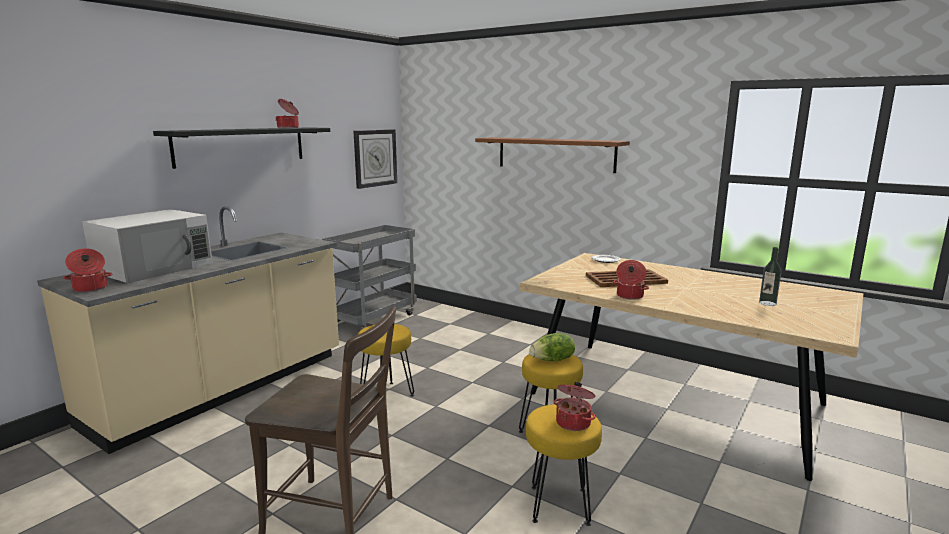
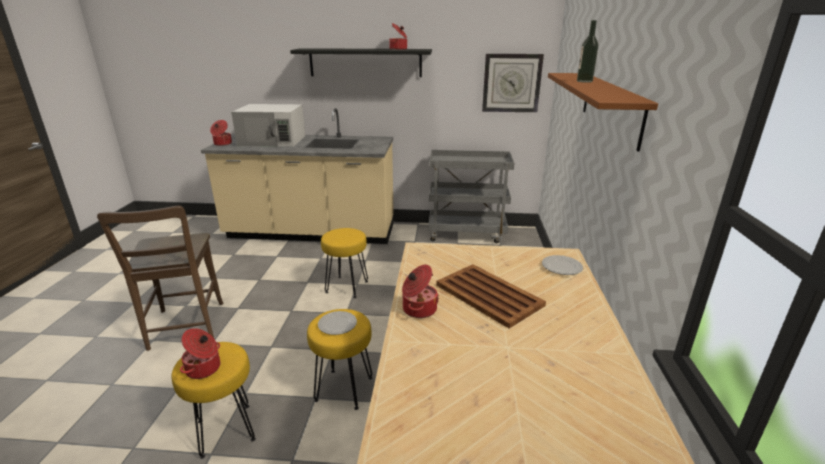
camera: 60 degrees right, 10 degrees up
lettuce [529,333,575,361] -> plate [318,311,357,335]
bottle [759,247,781,306] -> bottle moved to [577,20,598,83]

